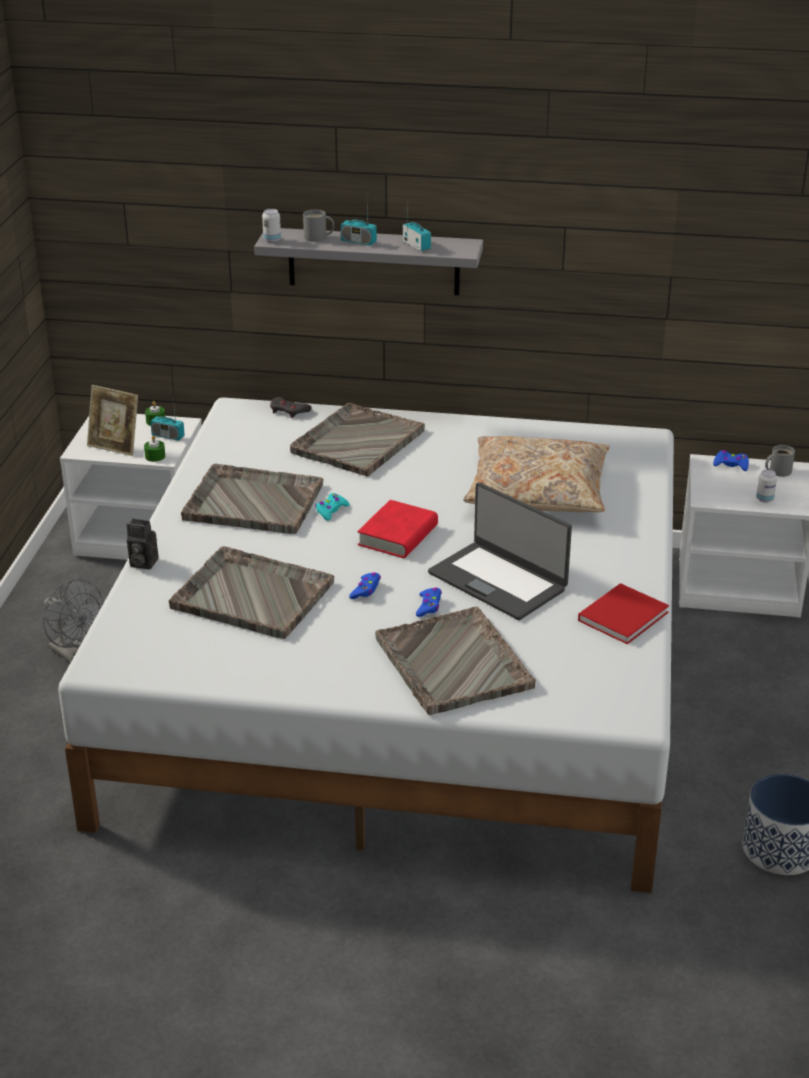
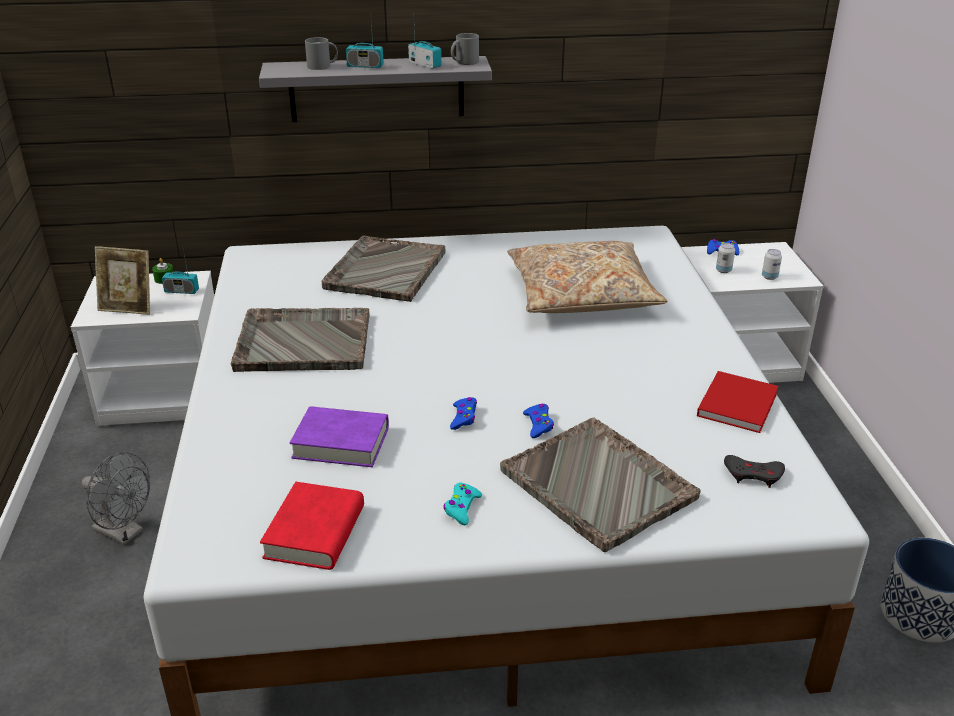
camera: 15 degrees left, 0 degrees up
camera [127,519,158,570] -> none
green candle [144,435,165,462] -> none
grey tray [169,546,334,639] -> purple book [290,406,389,467]
can [262,209,281,243] -> can moved to [716,243,735,273]
grey game controller [270,397,311,418] -> grey game controller moved to [724,455,785,488]
turquoise game controller [315,493,350,521] -> turquoise game controller moved to [443,483,482,525]
red book [358,500,438,558] -> red book moved to [260,482,364,570]
laptop [428,482,572,620] -> none
grey mug [765,445,795,477] -> grey mug moved to [451,33,479,65]

